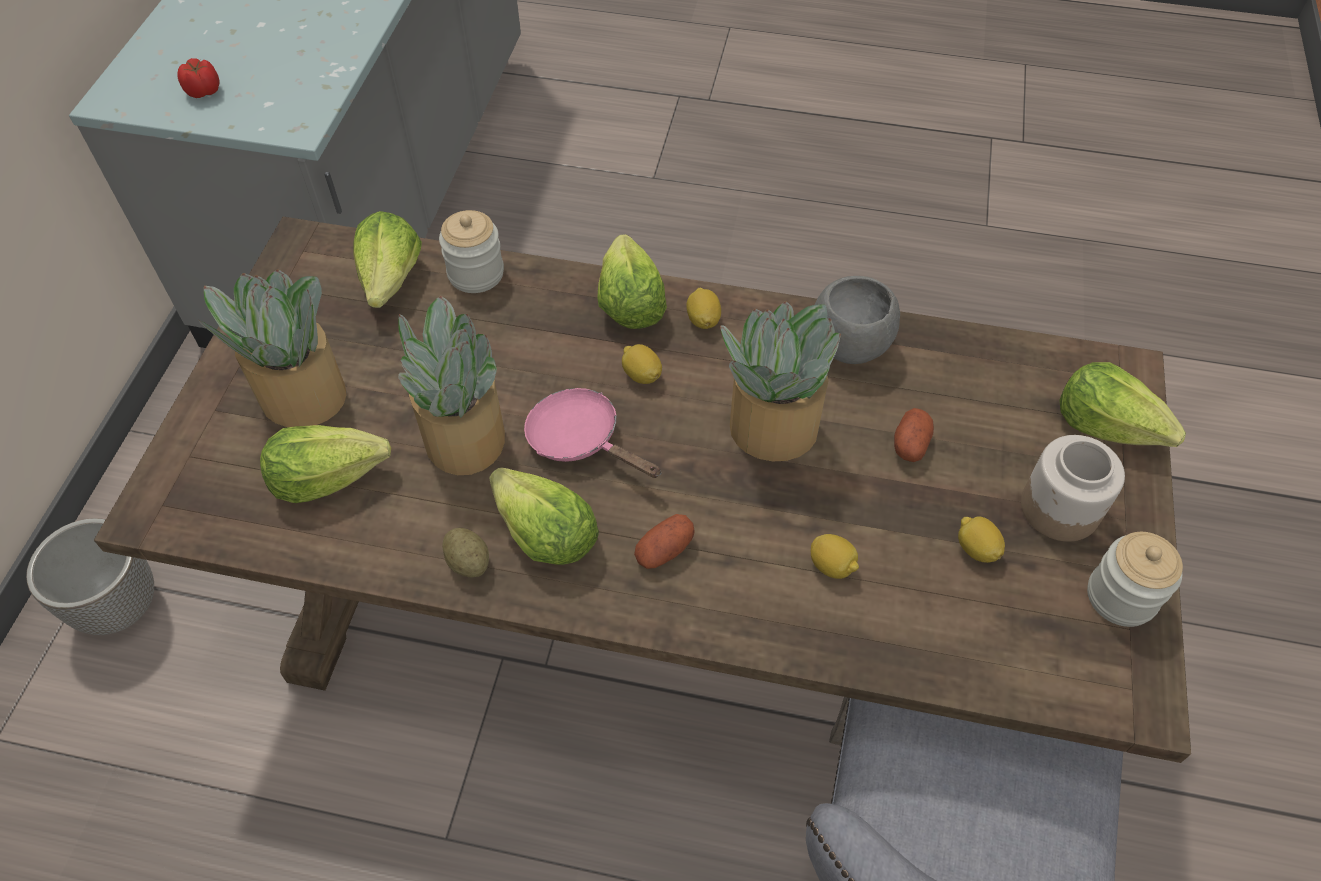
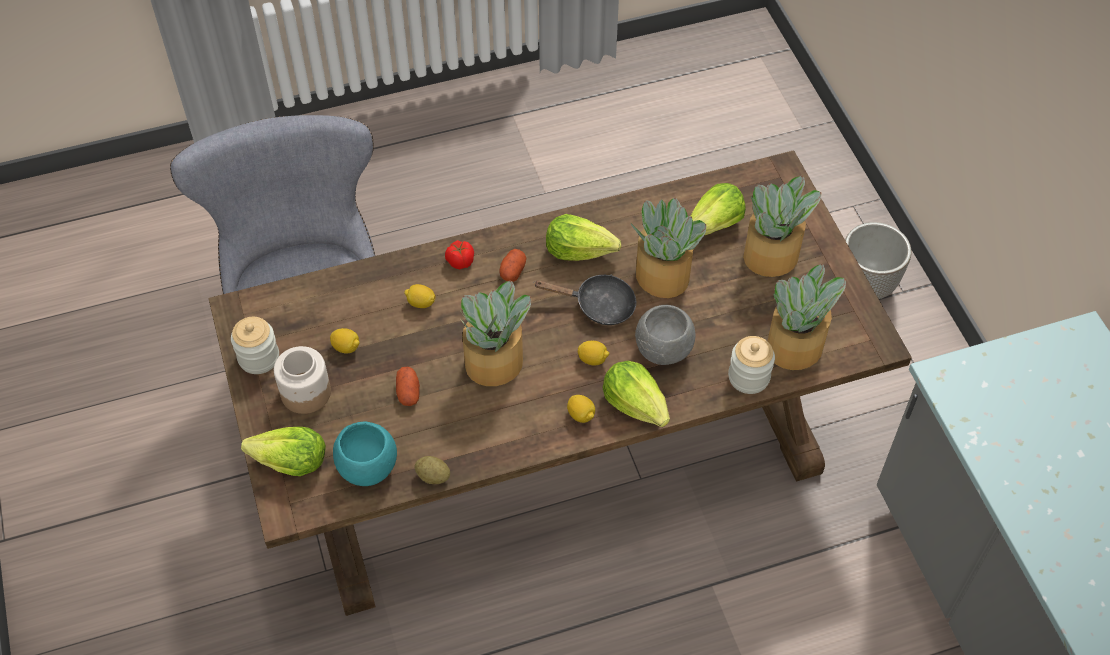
camera: 150 degrees right, 0 degrees up
tomato [177,58,219,98] -> tomato moved to [445,240,474,269]
lettuce [353,211,422,308] -> potted plant [768,264,846,370]
potato [442,528,489,578] -> potato moved to [415,456,450,484]
pink frying pan [524,388,661,478] -> black frying pan [533,275,636,325]
grey bowl [815,276,900,364] -> grey bowl moved to [635,305,695,365]
none -> turquoise bowl [333,422,397,486]

